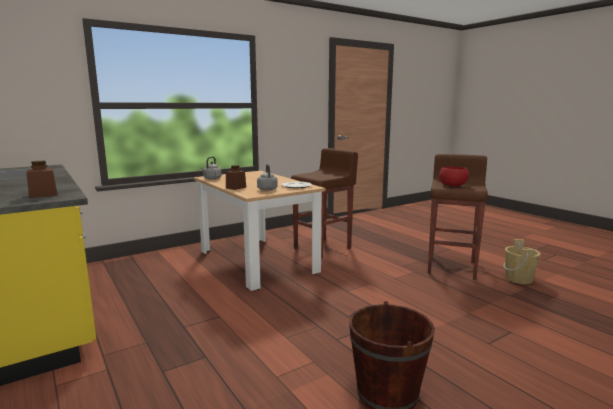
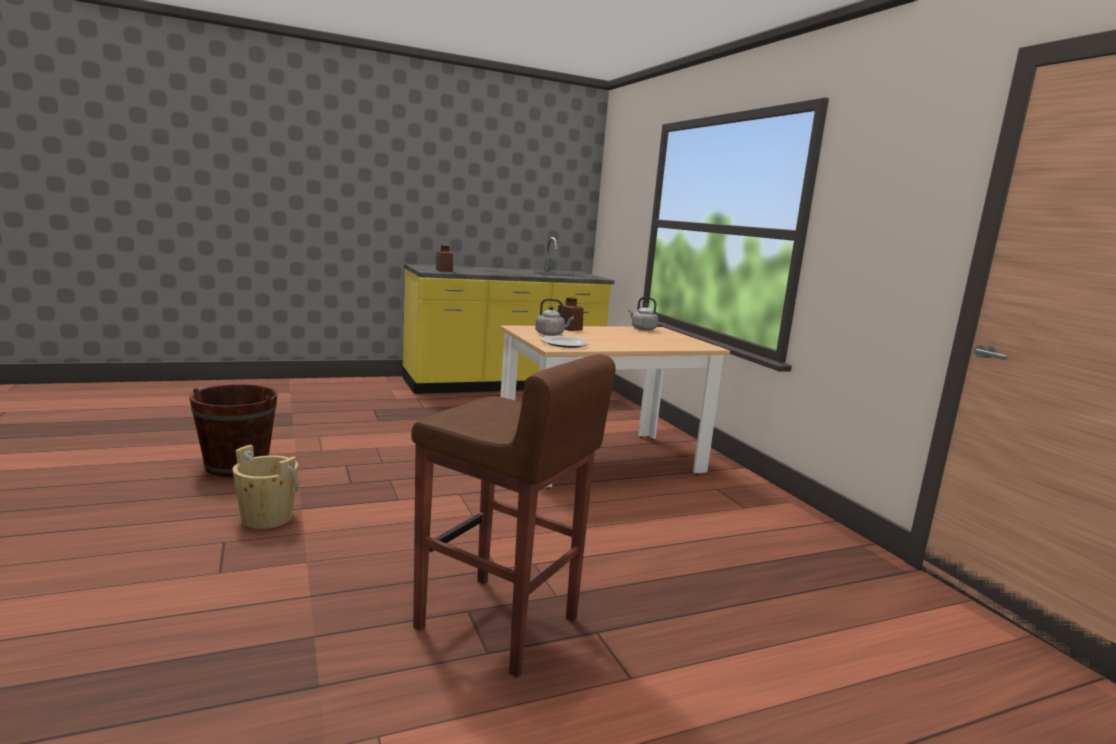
camera: 100 degrees right, 0 degrees up
brown stool [291,148,358,258] -> none
red bowl [439,167,469,186] -> none
beige bucket [503,239,541,284] -> beige bucket moved to [233,445,299,529]

